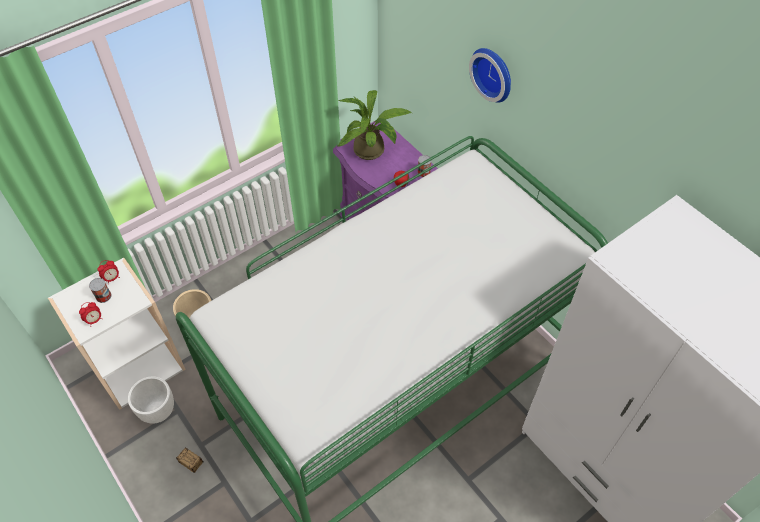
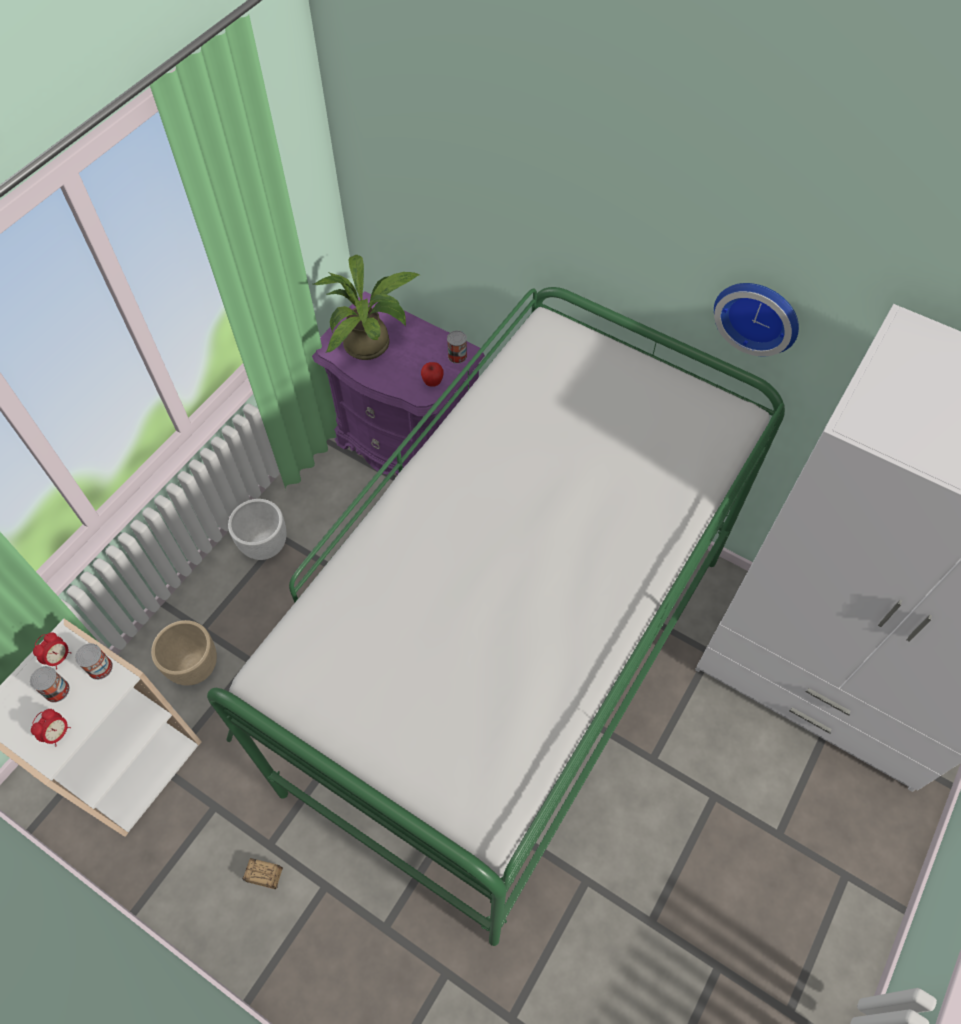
camera: 20 degrees left, 5 degrees up
white planter [128,376,174,424] -> white planter moved to [228,499,287,560]
wall clock [469,48,511,103] -> wall clock moved to [714,283,799,356]
none -> can [75,643,113,680]

